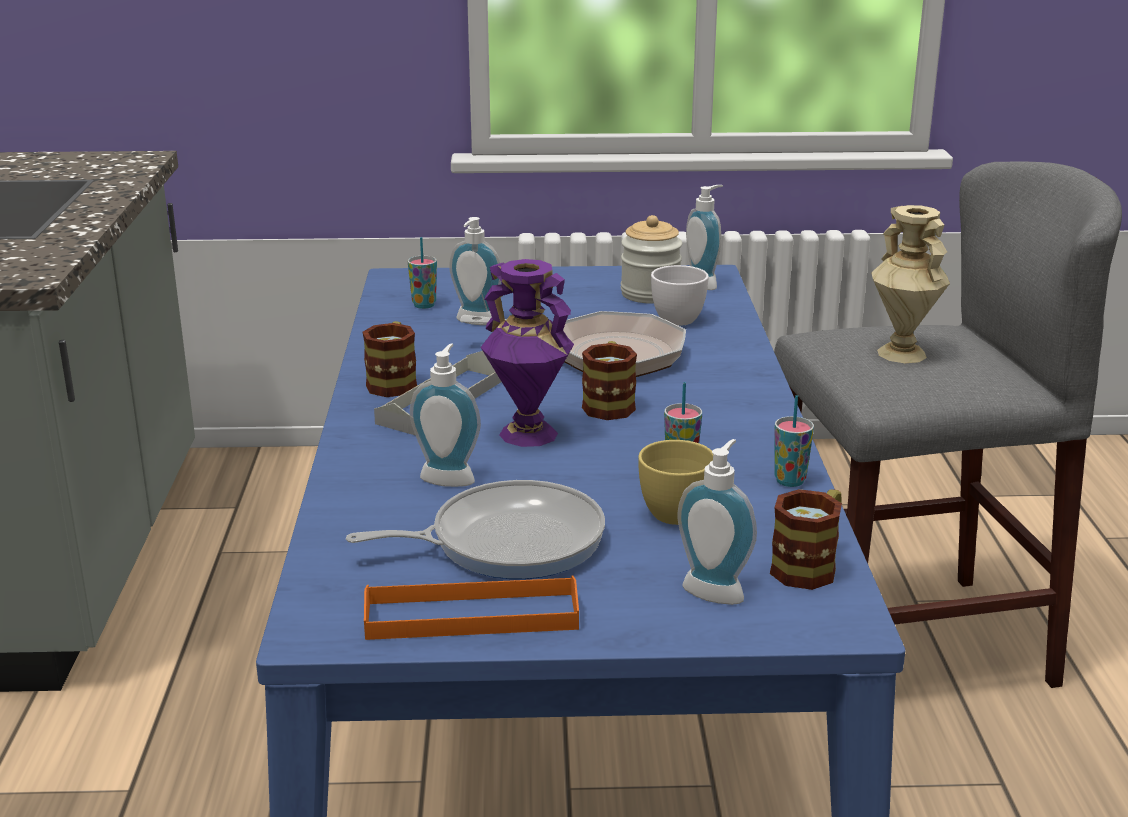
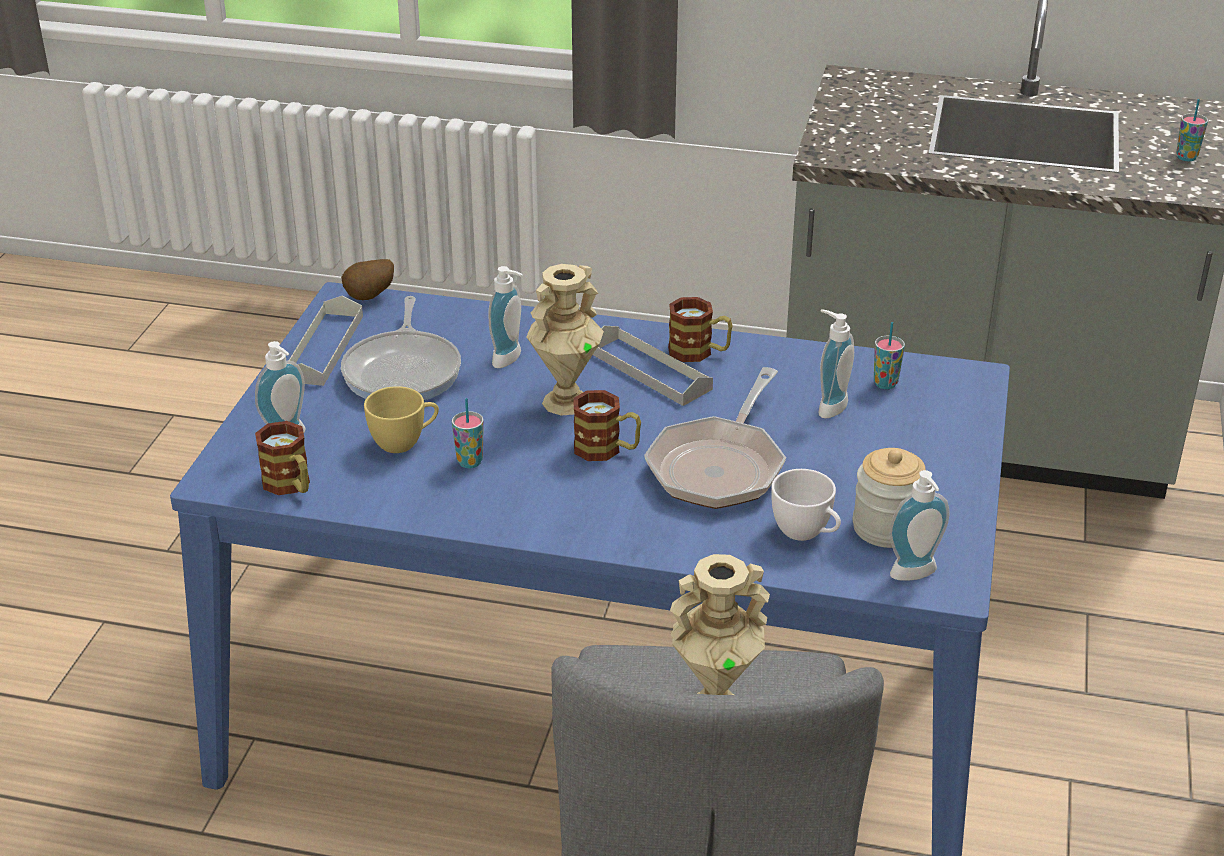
camera: 105 degrees right, 10 degrees up
orange tray [364,576,579,640] -> grey tray [289,296,363,386]
purple vase [481,259,574,447] -> beige vase [527,264,604,416]
cup [774,395,814,487] -> cup moved to [1176,99,1208,161]
none -> potato [341,259,394,300]

